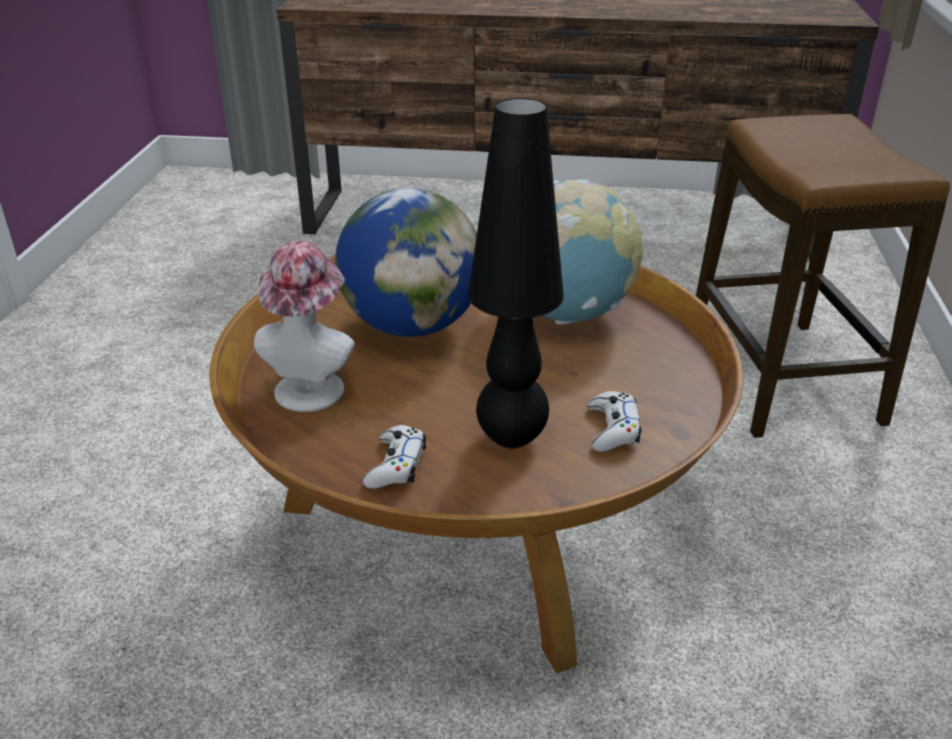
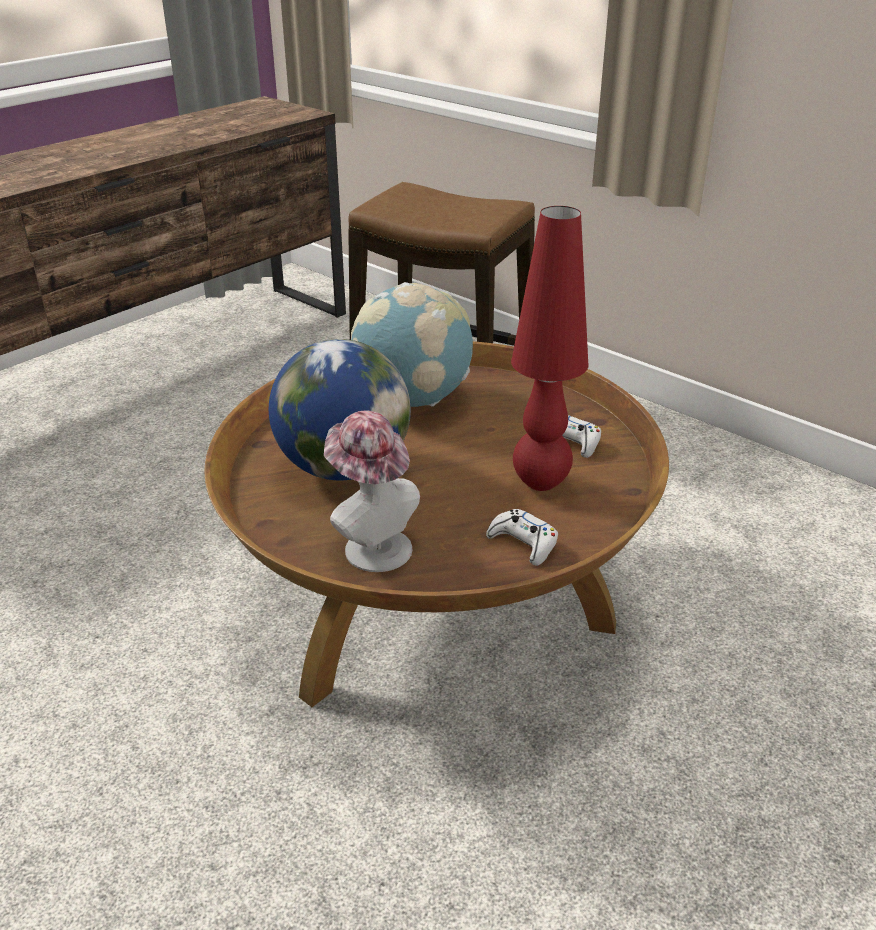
camera: 55 degrees left, 0 degrees up
black table lamp [468,98,564,449] -> red table lamp [511,206,589,491]

